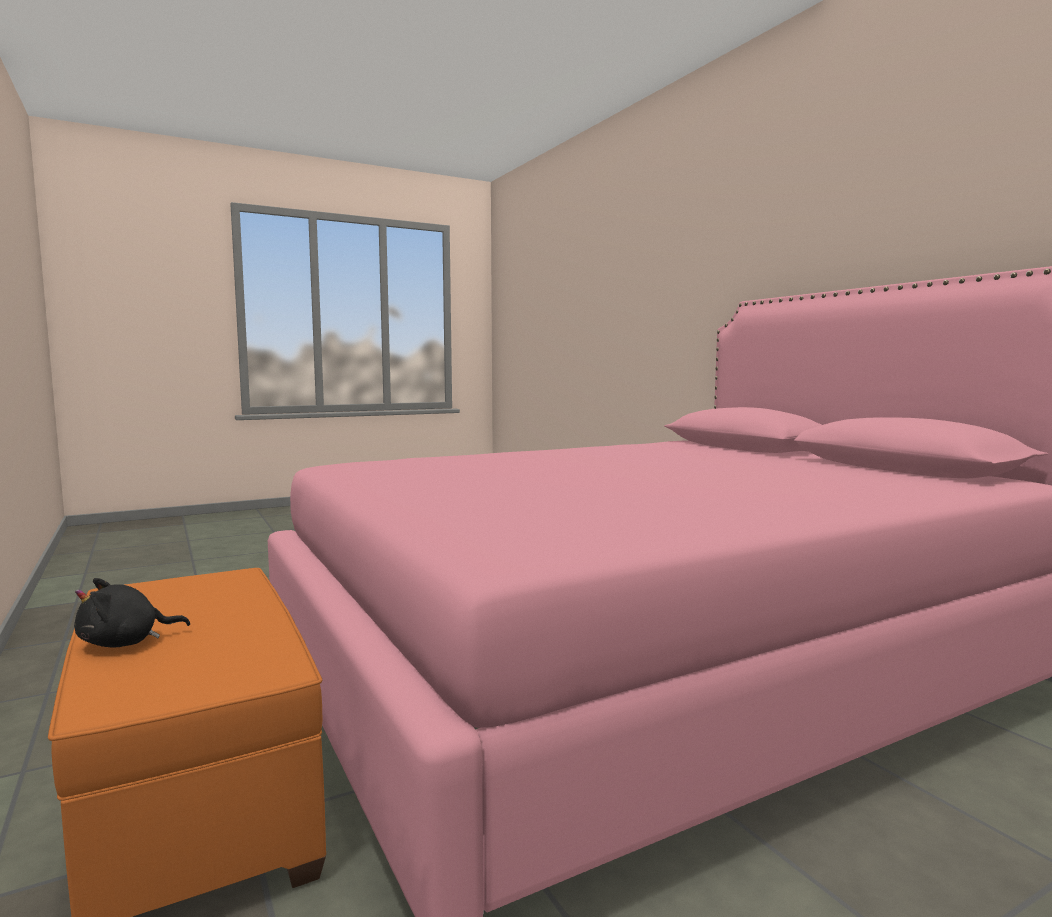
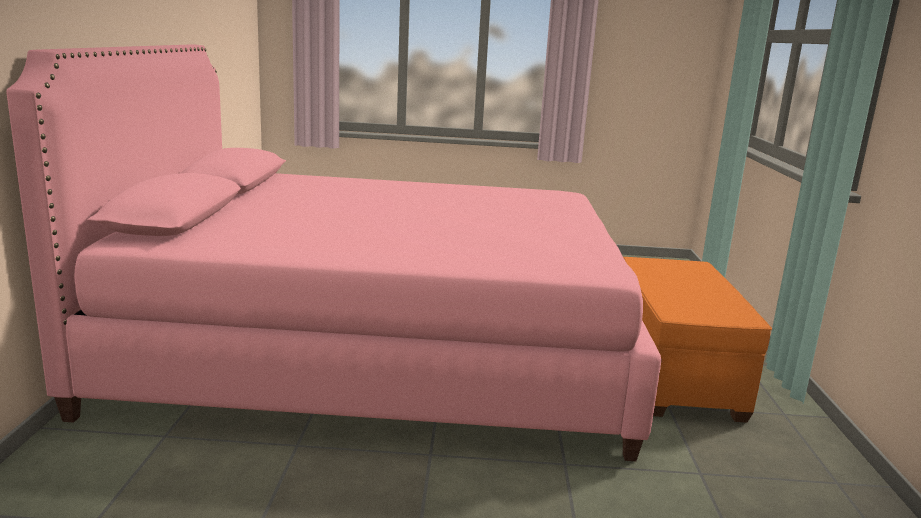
camera: 150 degrees left, 10 degrees up
black plush toy [74,578,190,647] -> none

